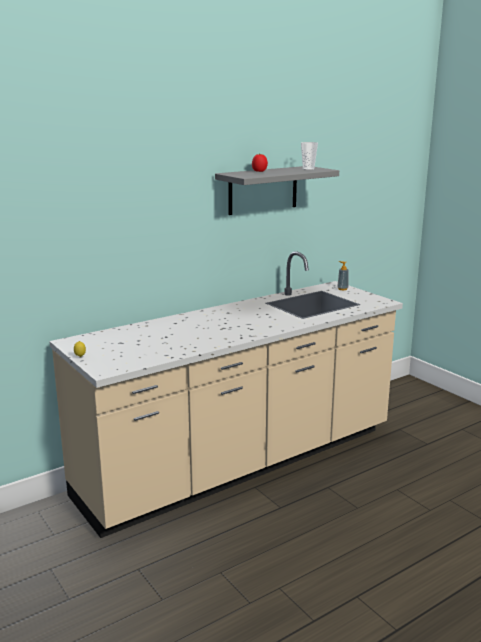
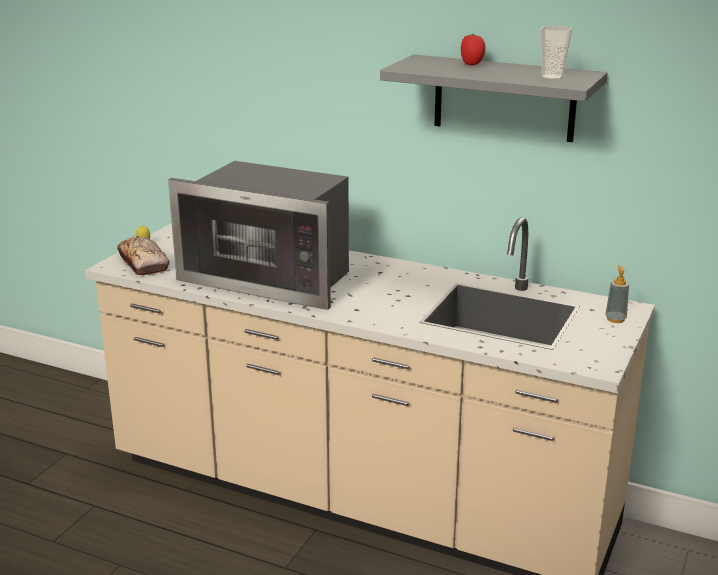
camera: 60 degrees right, 5 degrees up
none -> bread [117,235,169,276]
none -> microwave [168,161,349,310]

